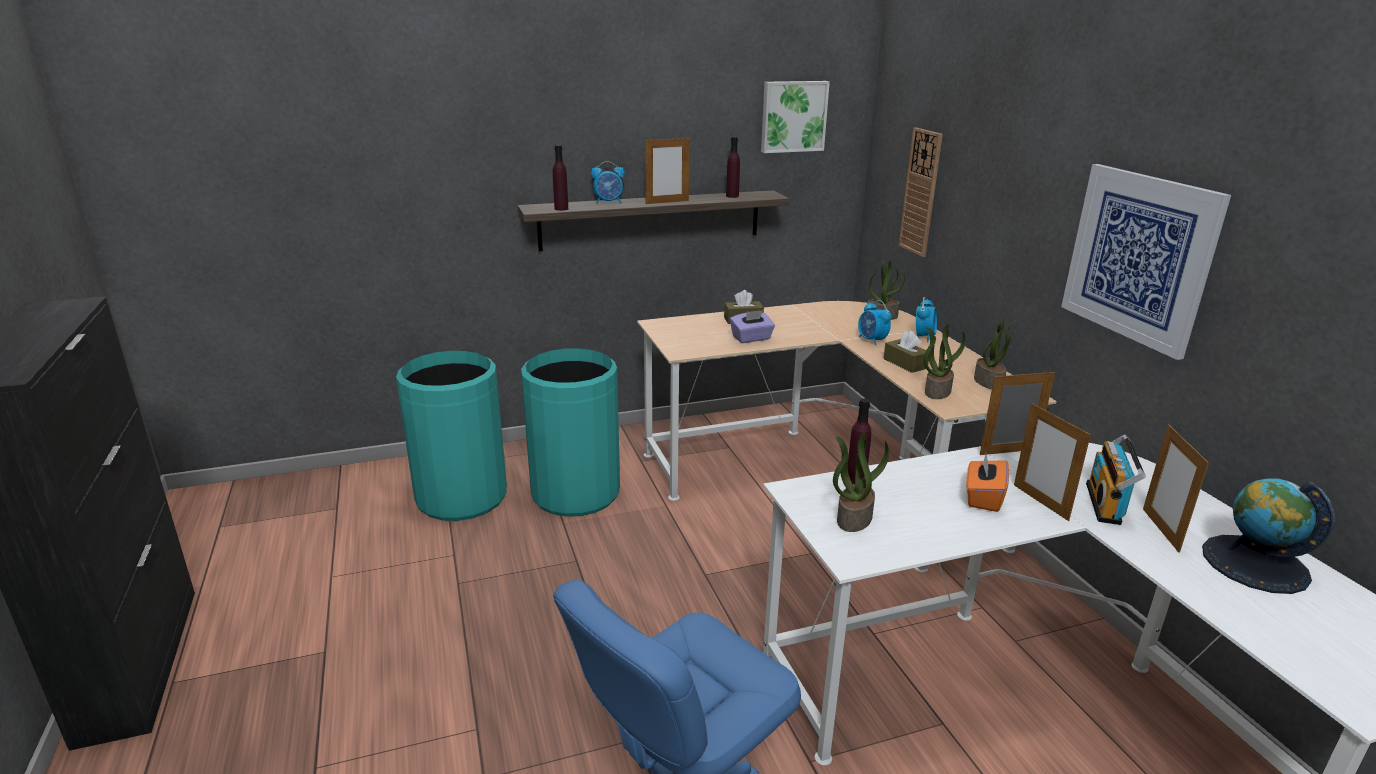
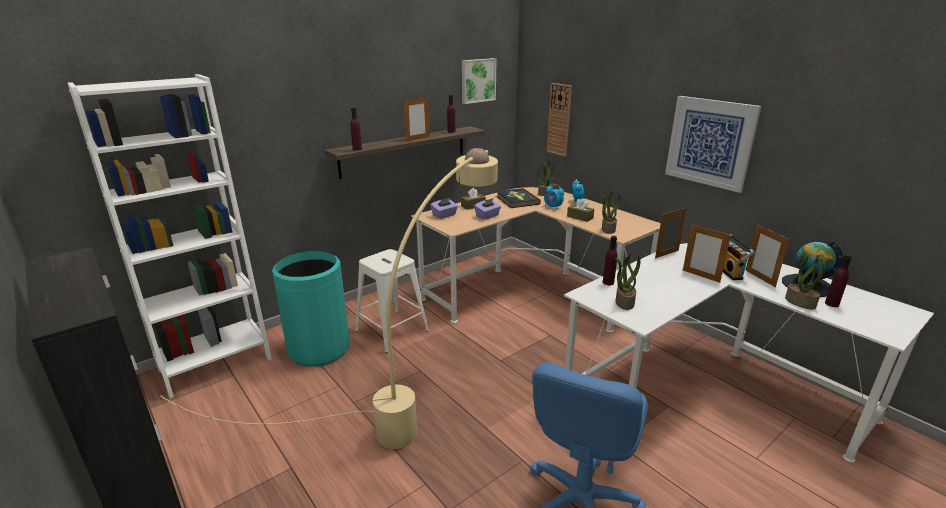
camera: 20 degrees left, 0 degrees up
turquoise trash can [521,348,620,517] -> white stool [355,249,429,353]
alarm clock [591,161,625,204] -> none
orange tissue box [966,454,1009,512] -> none
potted plant [974,317,1016,390] -> potted plant moved to [785,255,826,310]
none -> white bookcase [68,74,272,398]
none -> beige floor lamp [161,148,498,449]
none -> purple tissue box [430,198,458,219]
none -> book [496,188,541,208]
none -> purple bottle [825,254,852,307]

